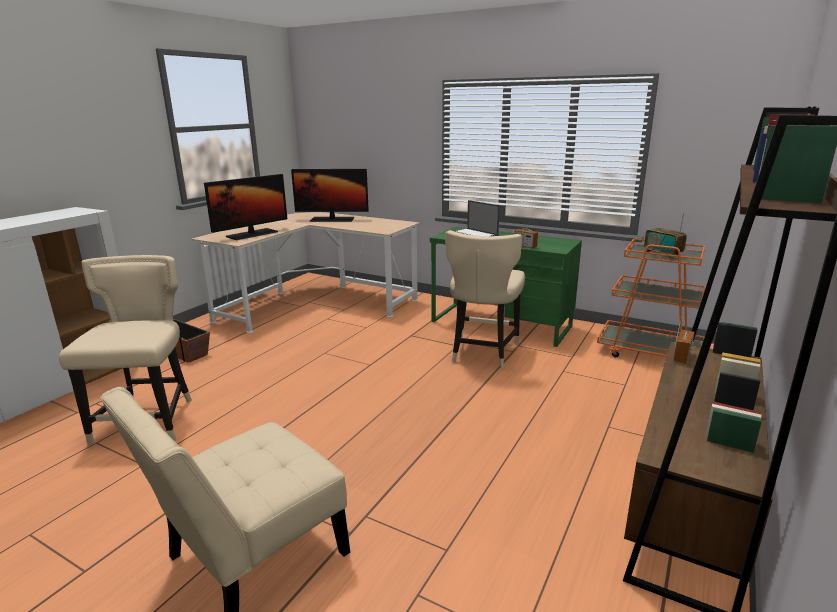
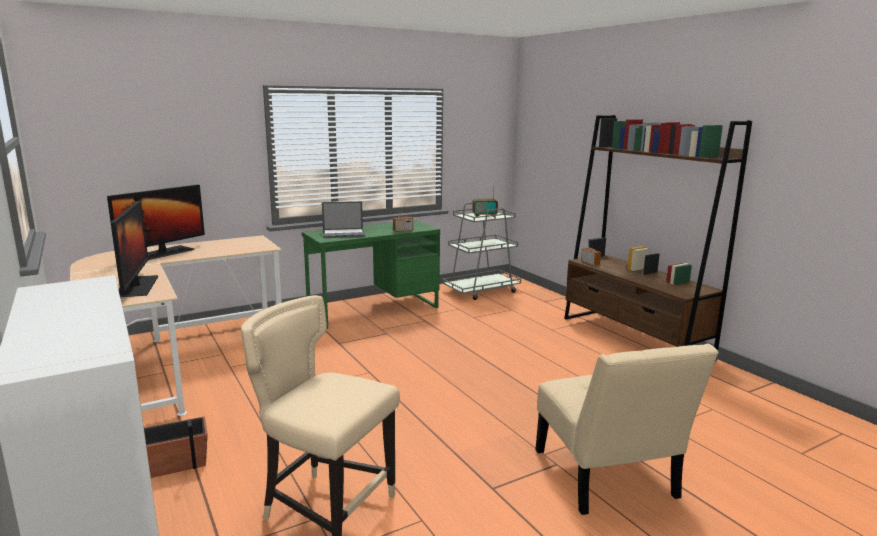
camera: 60 degrees left, 5 degrees down
beige chair [445,230,525,369] -> none
orange cart [597,238,705,357] -> grey cart [442,203,521,300]

